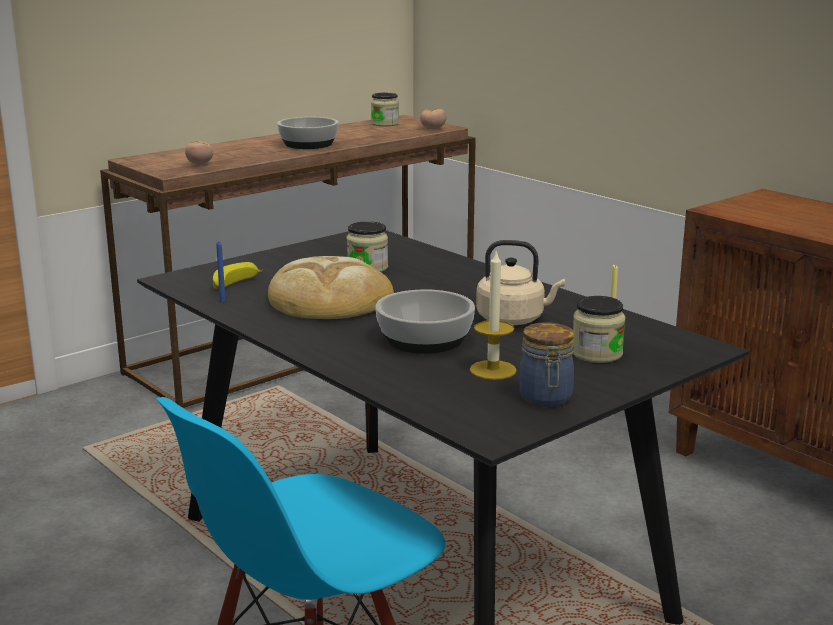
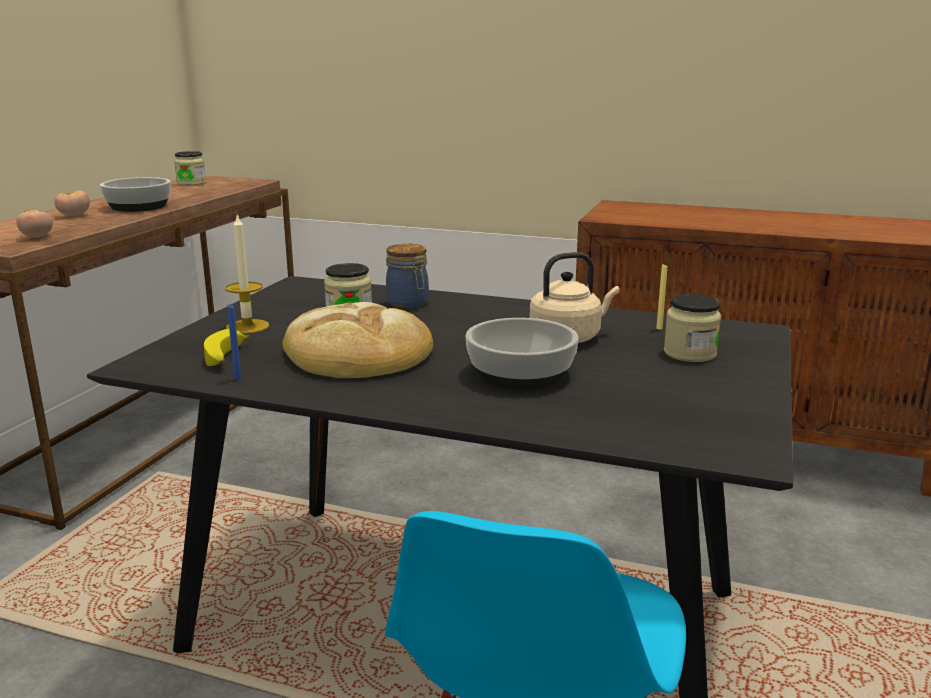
camera: 30 degrees left, 0 degrees up
tomato [420,109,446,129] -> tomato moved to [54,191,90,216]
candle [470,250,517,380] -> candle moved to [225,214,269,334]
jar [519,322,574,407] -> jar moved to [386,243,429,308]

